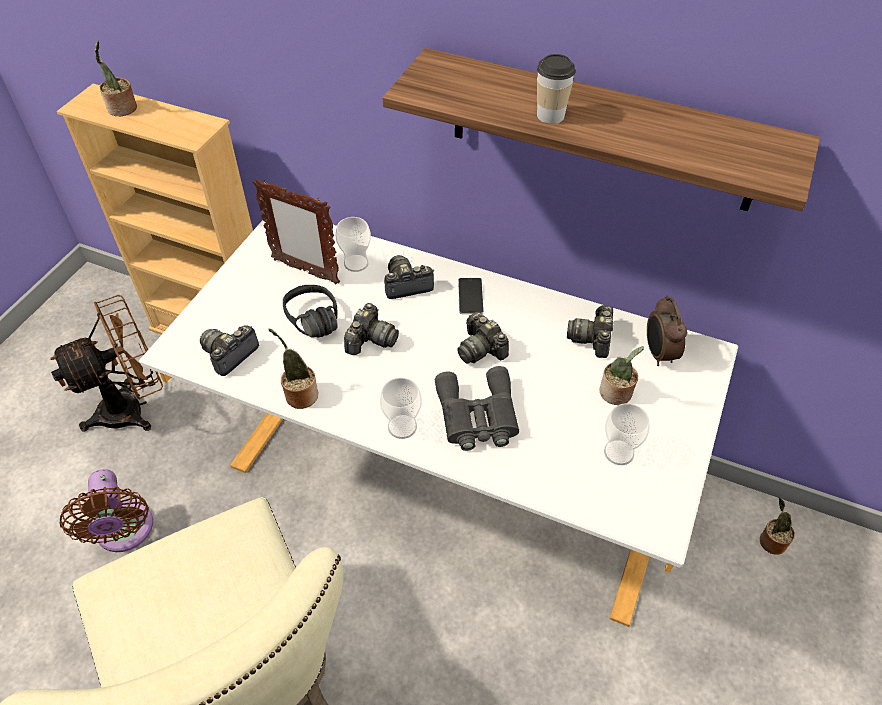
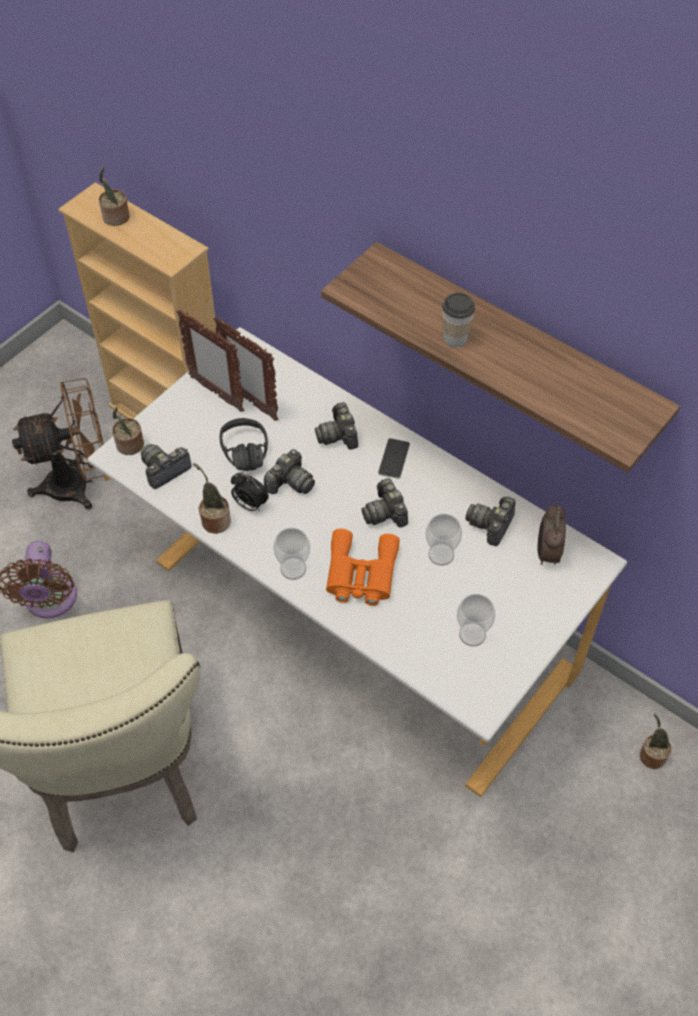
camera: 15 degrees right, 5 degrees up
cup [335,217,371,272] -> cup moved to [426,514,462,566]
camera [384,255,434,299] -> camera turned 105 degrees counterclockwise [315,402,358,450]
grey binoculars [435,366,519,451] -> orange binoculars [326,529,400,606]
potted plant [599,346,644,405] -> potted plant moved to [112,406,144,455]
none -> picture frame [177,310,245,412]
none -> alarm clock [231,473,269,512]

